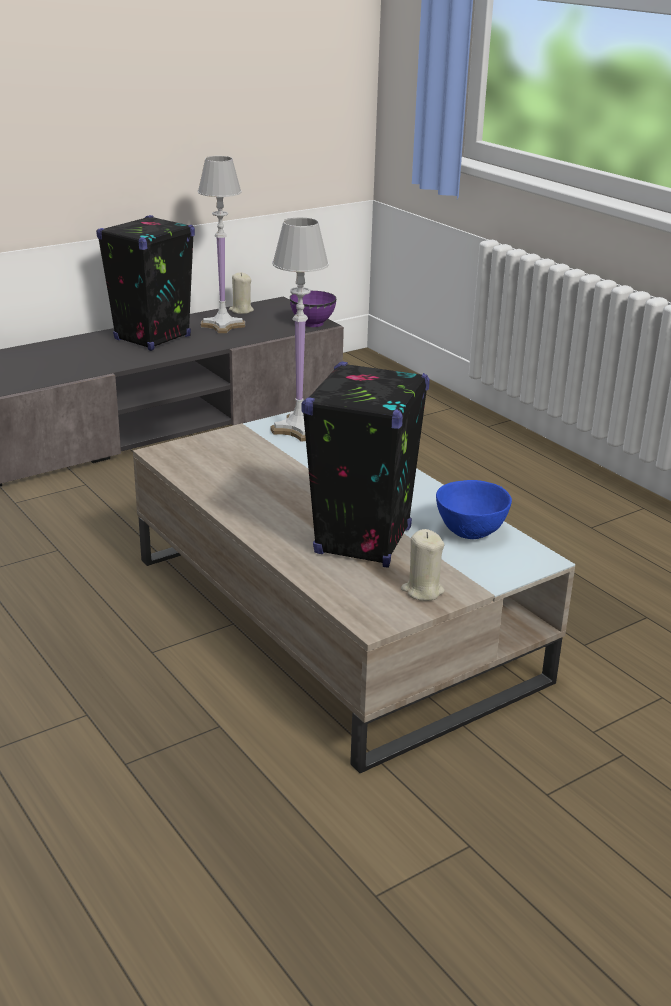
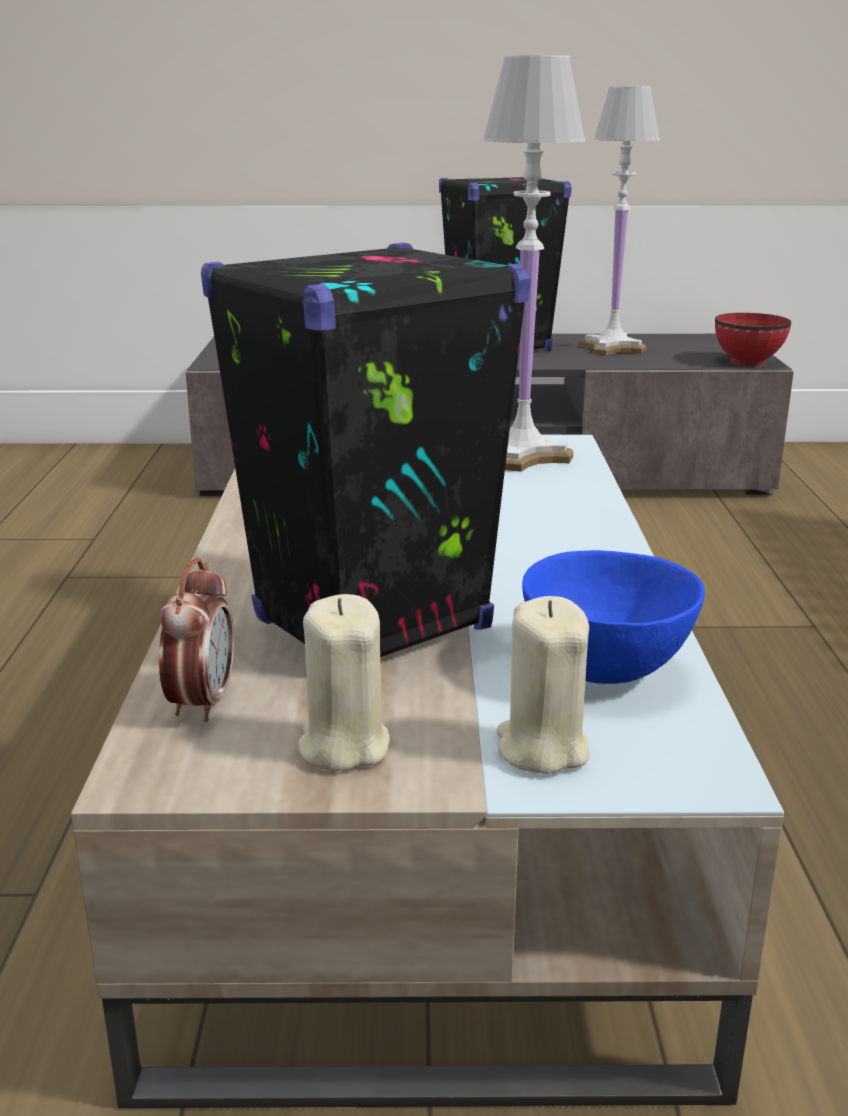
camera: 35 degrees right, 5 degrees down
beige candle [229,272,254,314] -> beige candle moved to [497,596,589,774]
purple bowl [290,291,336,327] -> red bowl [715,313,791,366]
none -> alarm clock [159,558,234,722]

